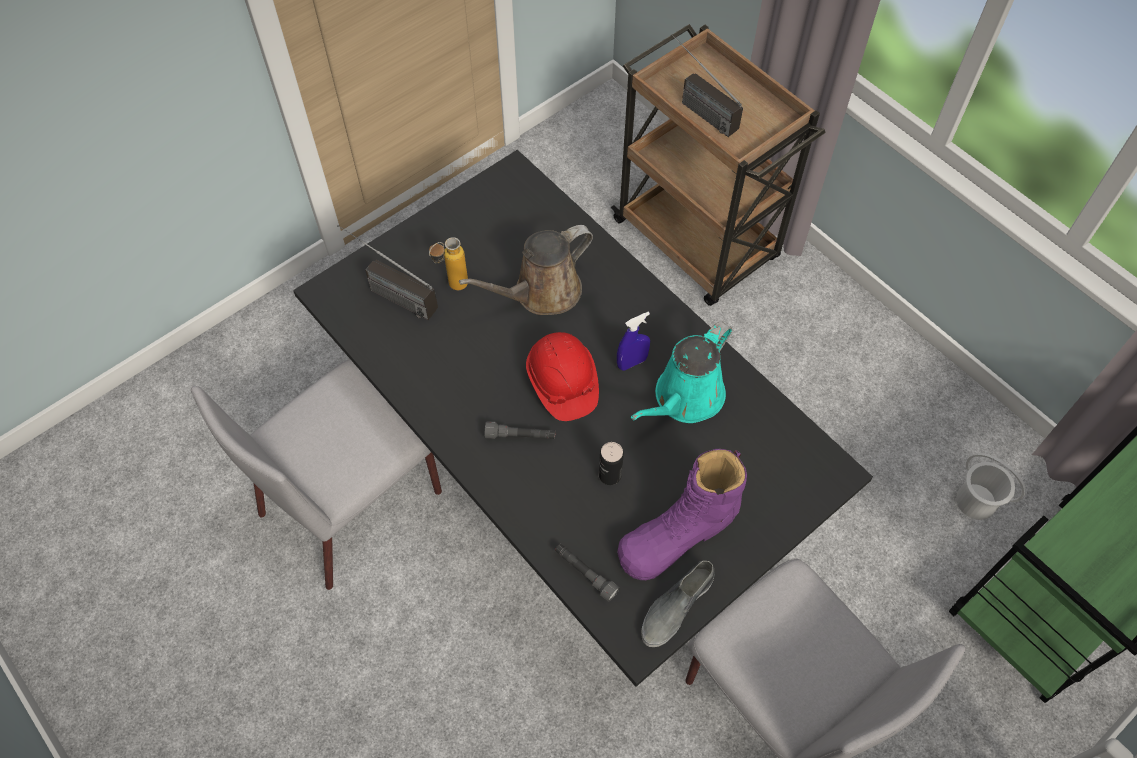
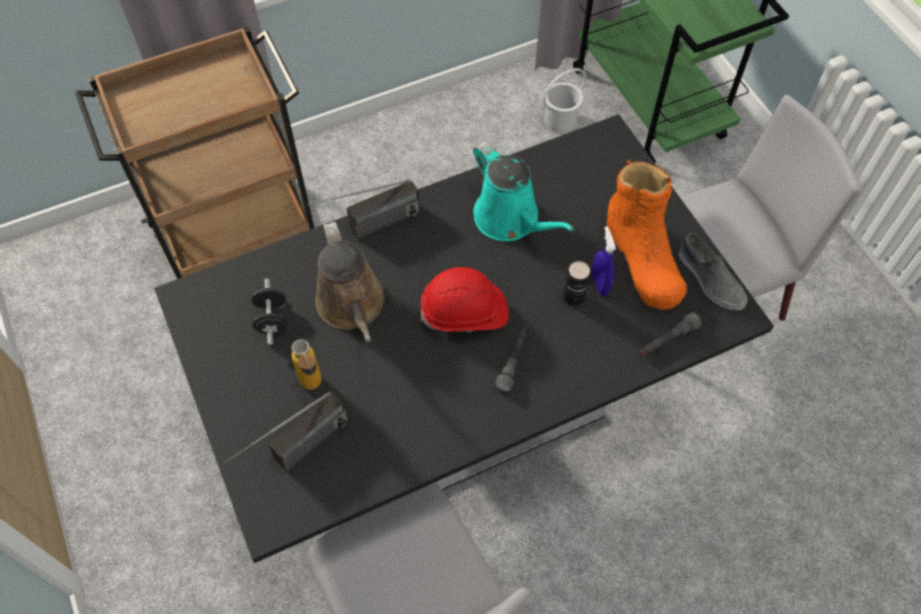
camera: 75 degrees left, 0 degrees up
blue spray bottle [617,312,650,371] -> blue spray bottle moved to [592,226,616,296]
purple boot [617,449,747,580] -> orange boot [607,160,687,310]
radio [671,34,743,137] -> radio moved to [306,179,420,239]
none -> black dumbbell [251,278,288,345]

